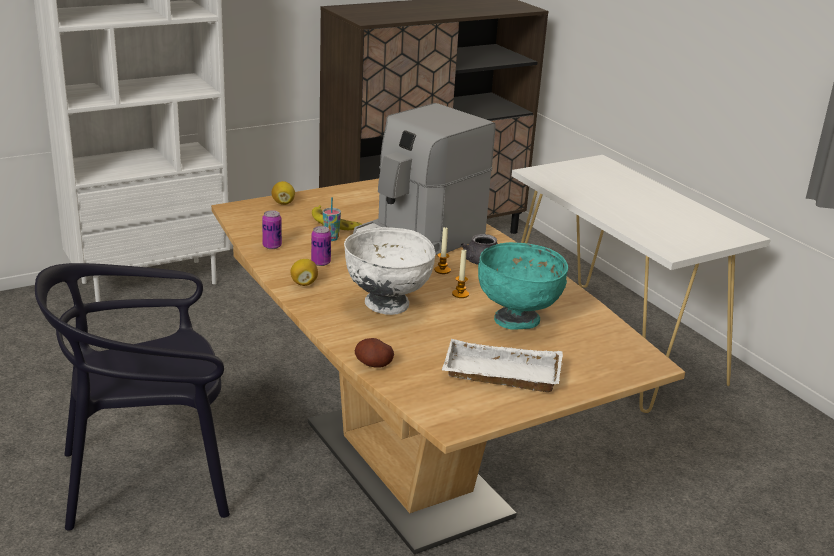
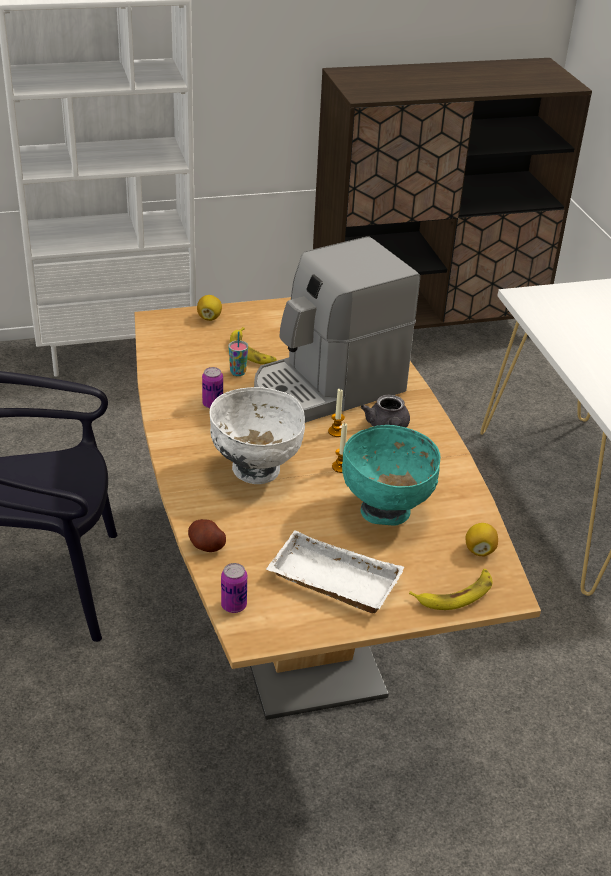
camera: 15 degrees right, 10 degrees up
can [262,210,282,249] -> can moved to [221,563,247,613]
lemon [290,259,318,286] -> lemon moved to [465,523,498,556]
none -> banana [409,569,493,610]

